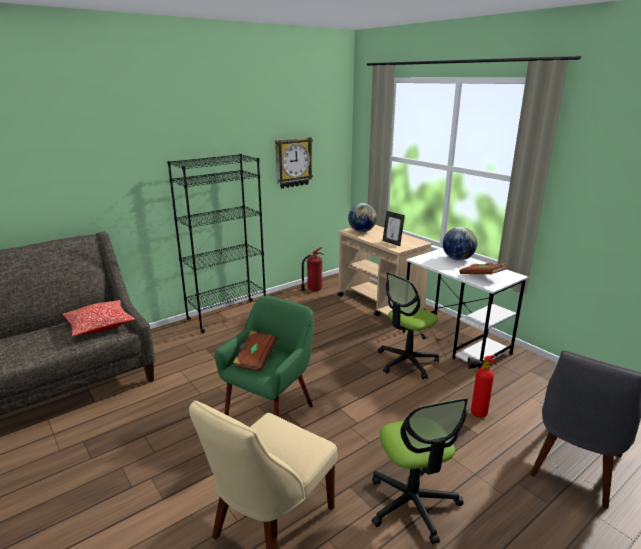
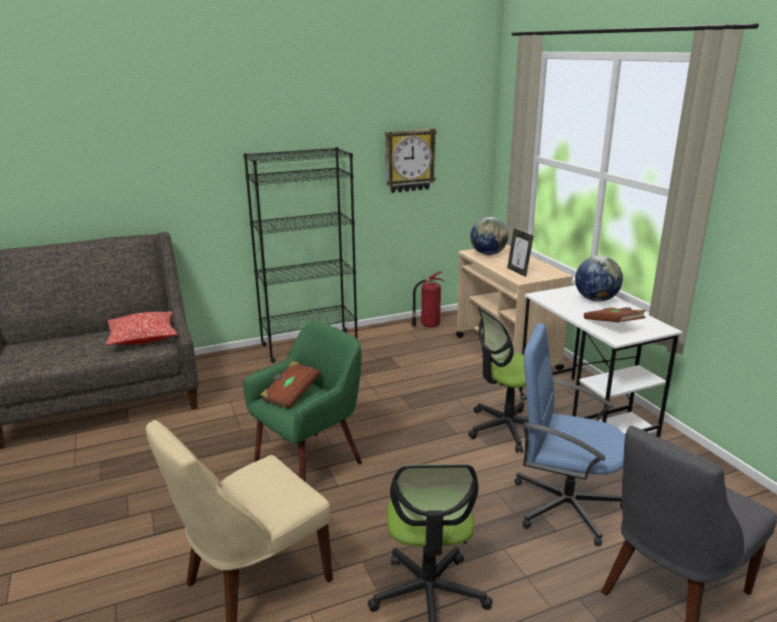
camera: 15 degrees right, 0 degrees up
fire extinguisher [468,355,496,418] -> blue office chair [514,323,625,546]

